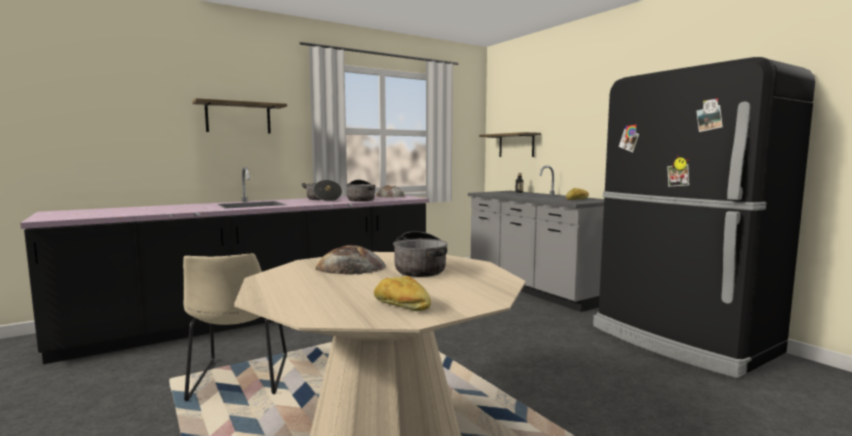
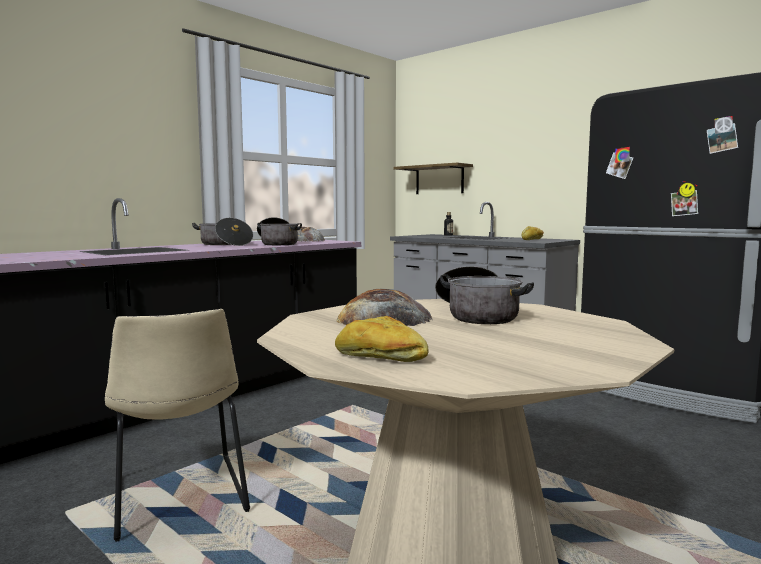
camera: 15 degrees left, 0 degrees up
shelf [192,98,287,134] -> none
bread [374,276,431,311] -> bread moved to [335,316,429,362]

